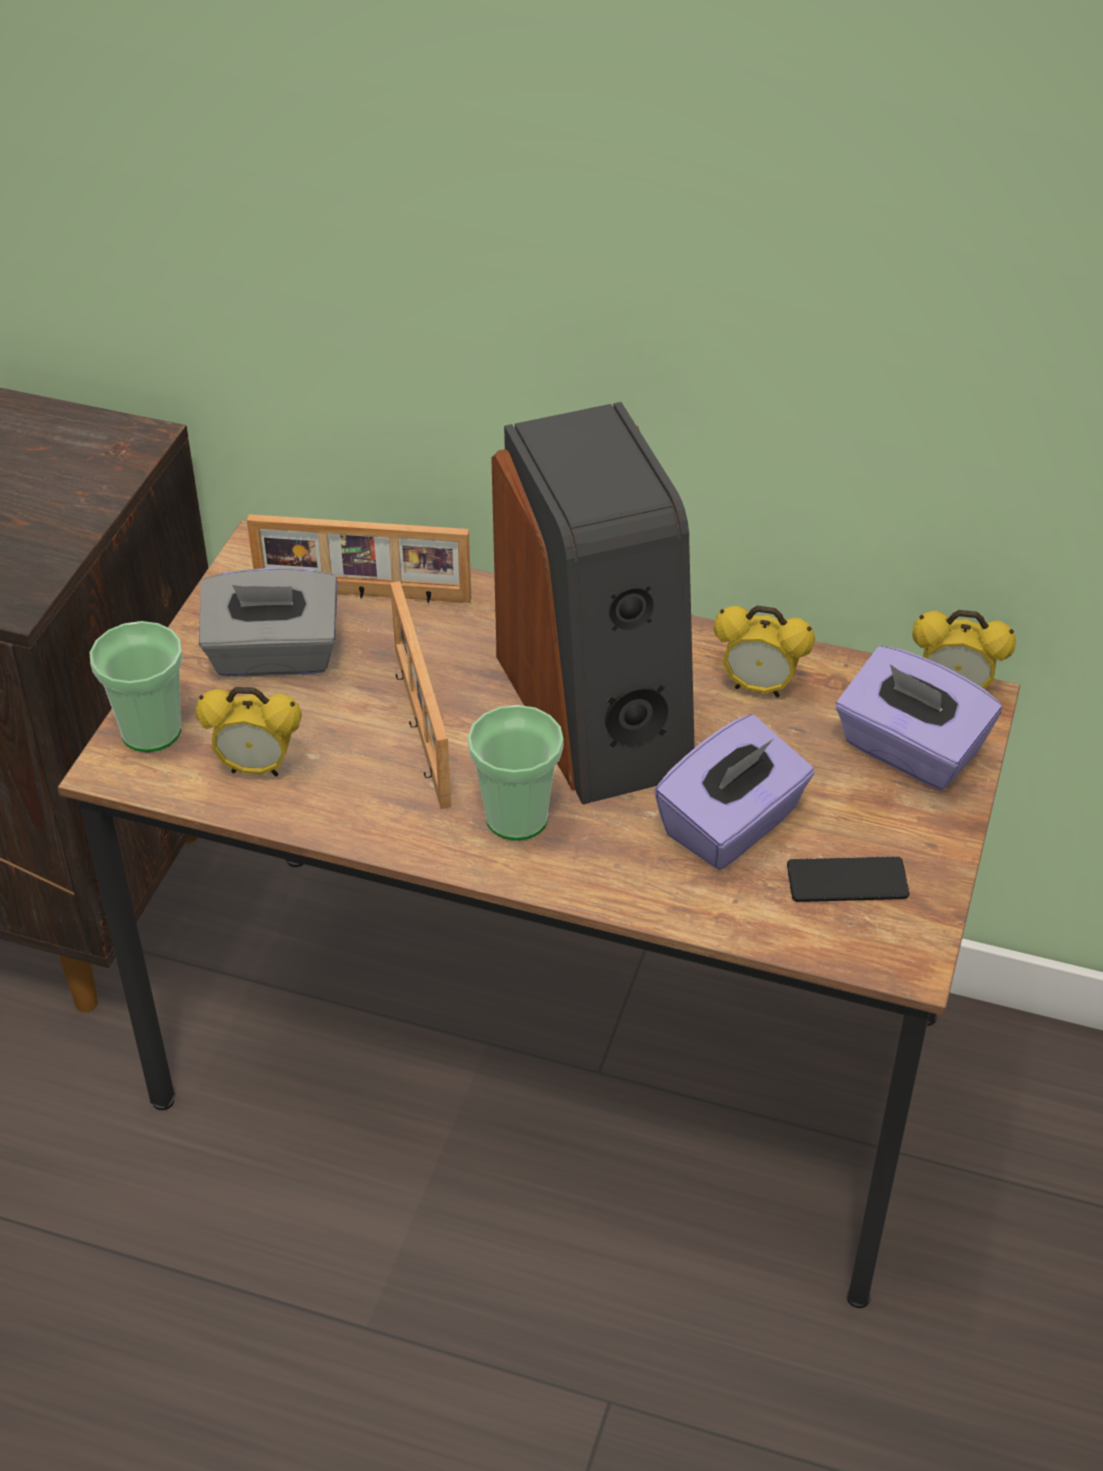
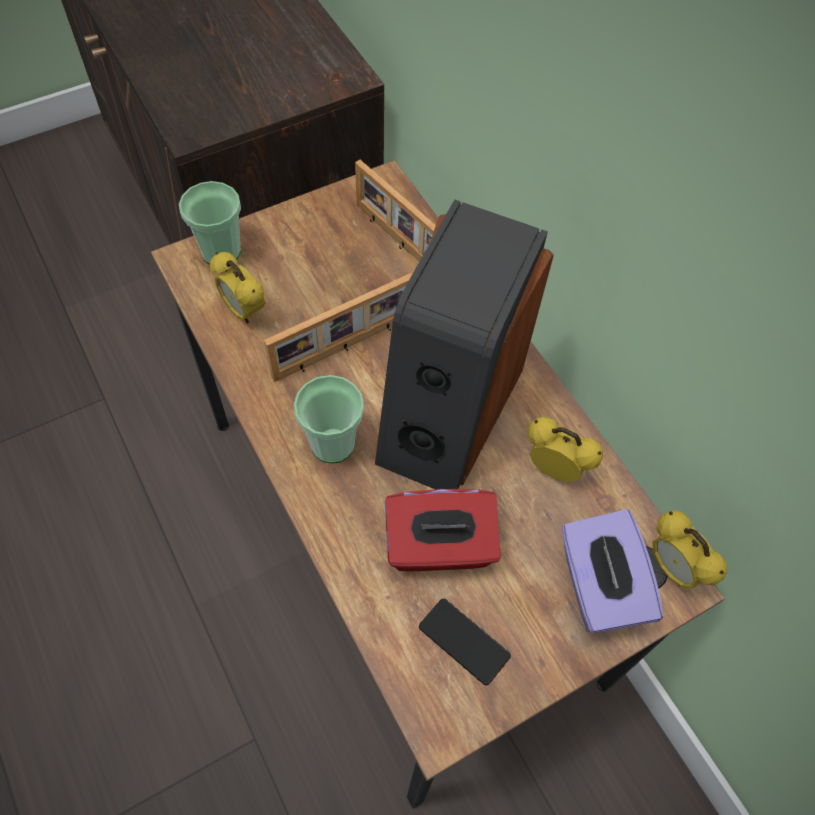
camera: 40 degrees right, 15 degrees up
grey tissue box [199,568,338,677] -> none
picture frame [390,581,451,809] -> picture frame turned 150 degrees counterclockwise [264,273,413,382]
purple tissue box [654,715,814,870] -> red tissue box [385,489,501,571]
alarm clock [714,605,815,697] -> alarm clock turned 150 degrees clockwise [528,417,603,482]

